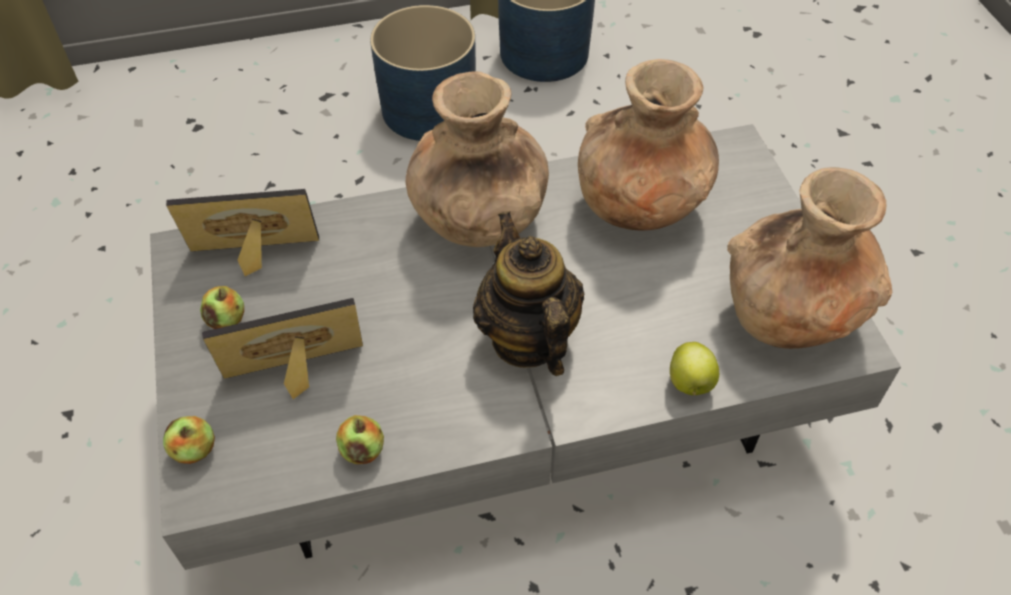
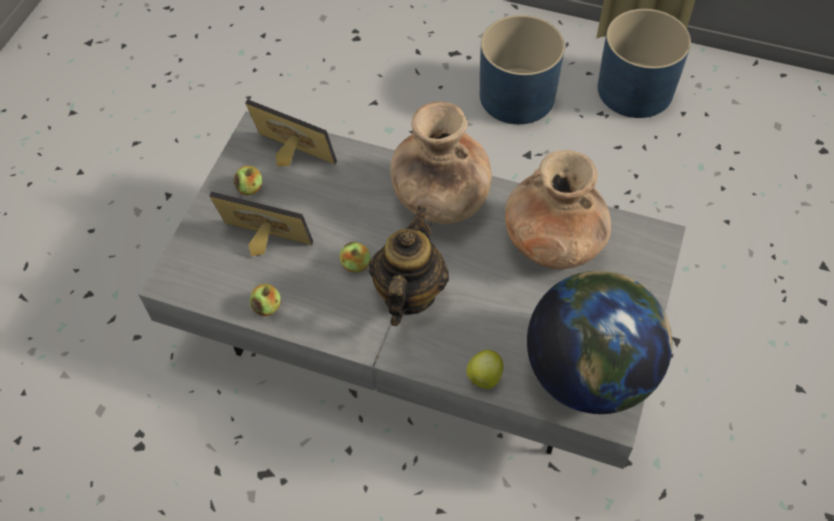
camera: 35 degrees right, 5 degrees up
apple [163,416,215,464] -> apple moved to [339,242,371,272]
brown vase [727,167,892,349] -> globe [527,271,672,414]

